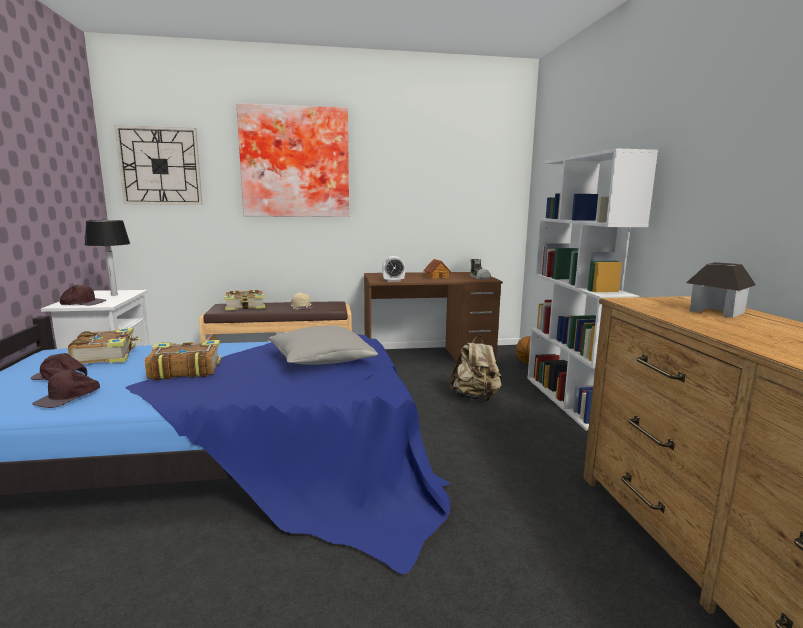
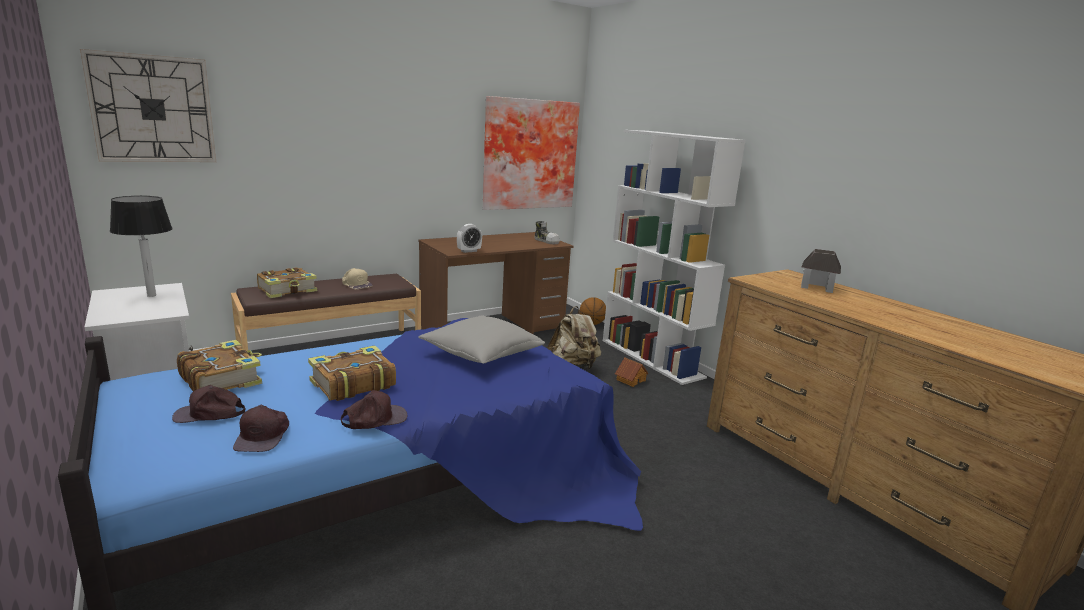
camera: 25 degrees left, 5 degrees up
brown cap [59,284,106,305] -> brown cap moved to [341,390,407,429]
picture [237,103,349,217] -> picture moved to [483,96,580,210]
toy house [423,259,451,279] -> toy house moved to [615,357,649,387]

